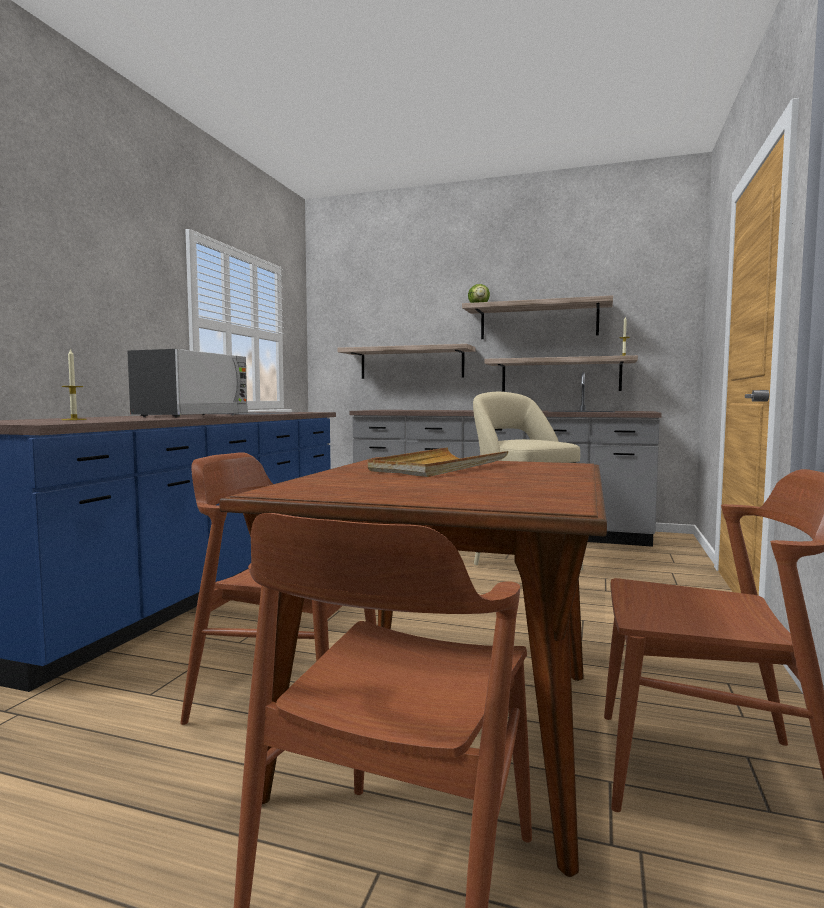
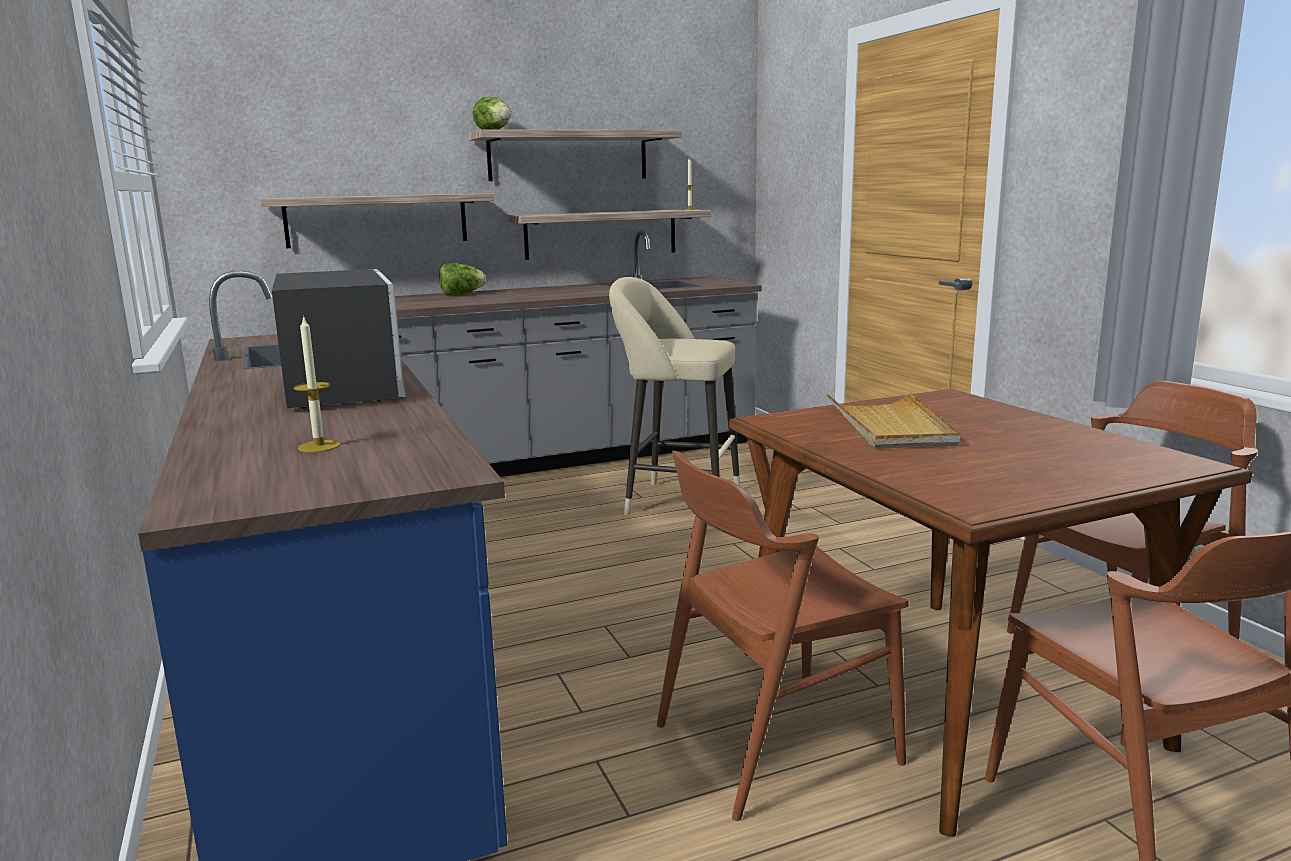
camera: 40 degrees left, 10 degrees up
none -> lettuce [439,263,486,296]

